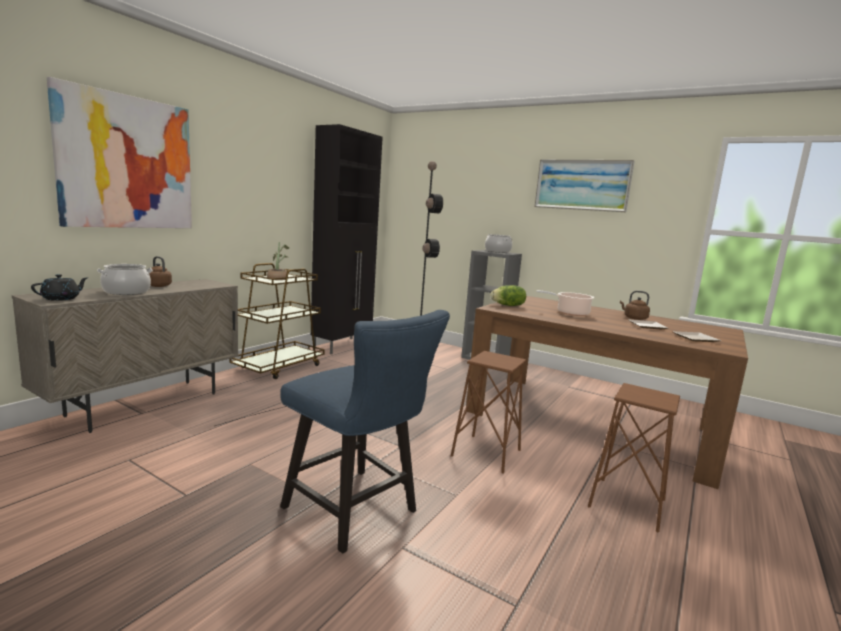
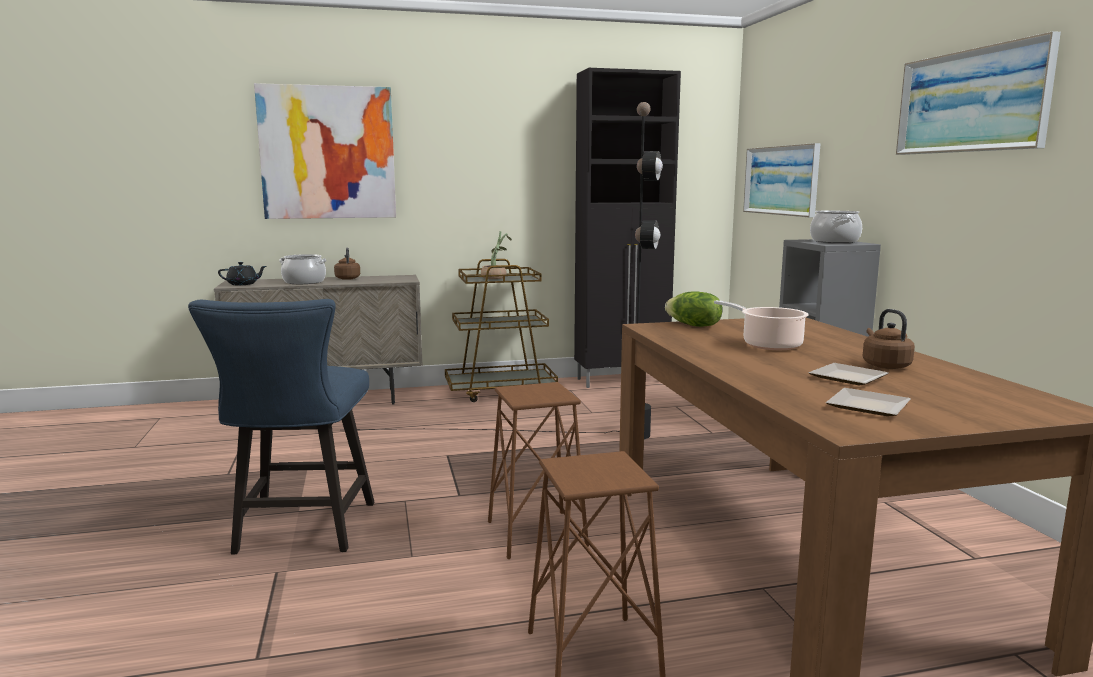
camera: 45 degrees right, 0 degrees up
none -> picture [743,143,821,217]

